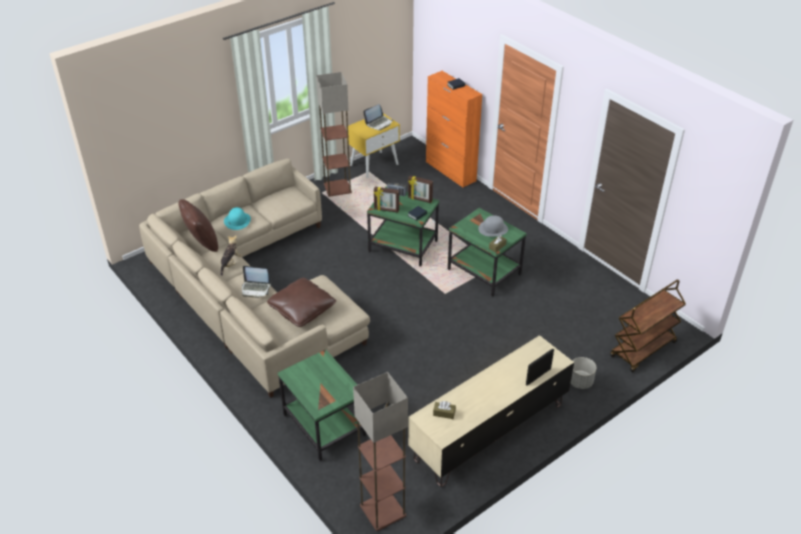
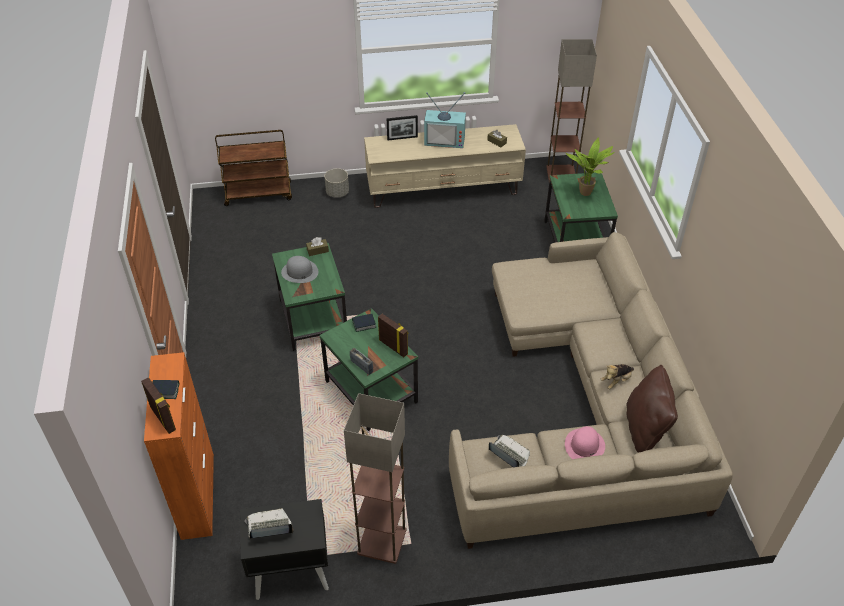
camera: 150 degrees left, 5 degrees up
turquoise hat [224,207,251,230] -> pink hat [565,426,605,459]
laptop [242,266,271,298] -> laptop moved to [489,435,530,467]
brown pillow [267,278,336,327] -> none
yellow nightstand [346,113,400,178] -> black nightstand [240,499,329,600]
picture frame [408,175,433,203] -> picture frame moved to [141,378,176,434]
none -> television [424,92,466,148]
none -> potted plant [566,138,614,196]

